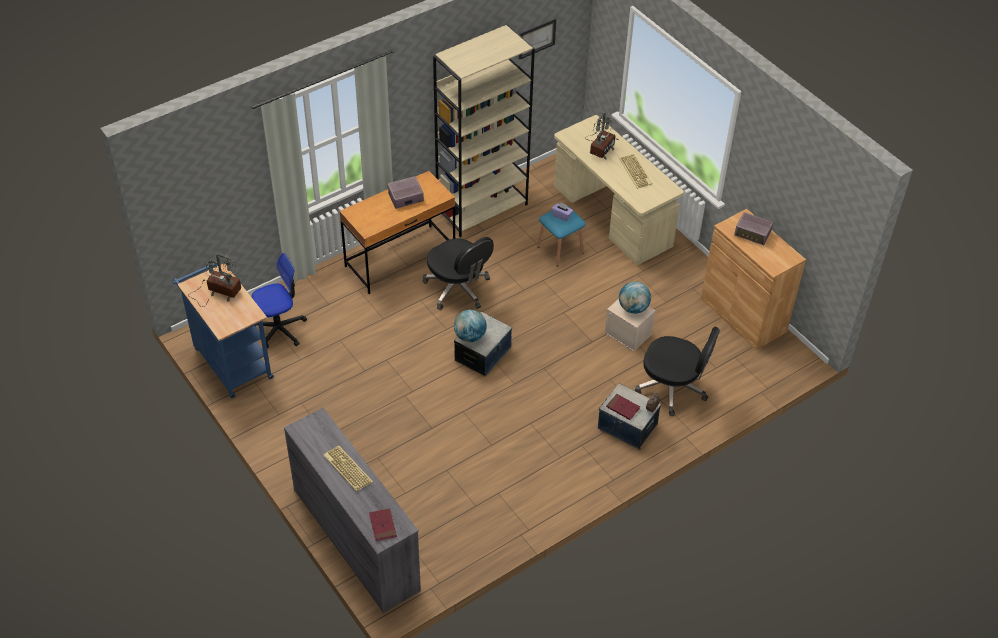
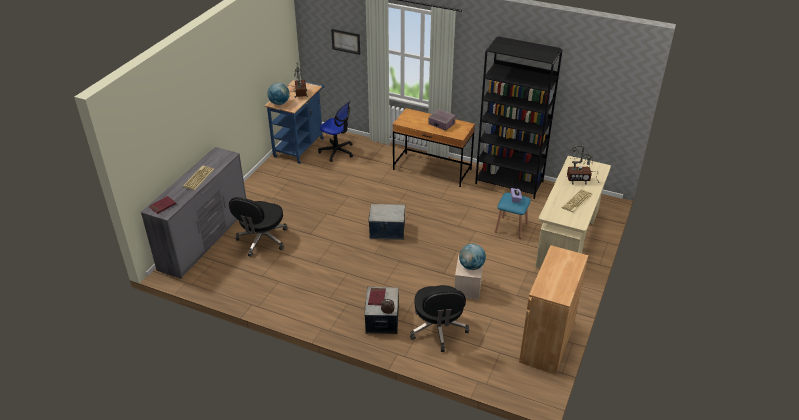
camera: 60 degrees right, 10 degrees down
black office chair [422,237,494,310] -> black office chair moved to [229,197,288,257]
beige bookcase [433,25,535,237] -> black bookcase [475,36,563,199]
globe [454,310,487,342] -> globe moved to [267,83,290,105]
picture [519,18,556,60] -> picture moved to [331,29,360,55]
radio [734,212,773,246] -> none

